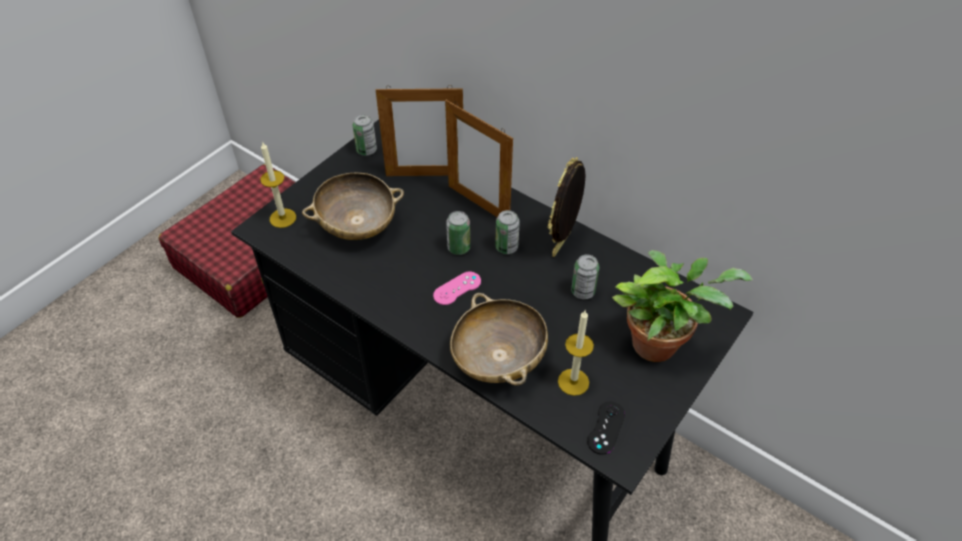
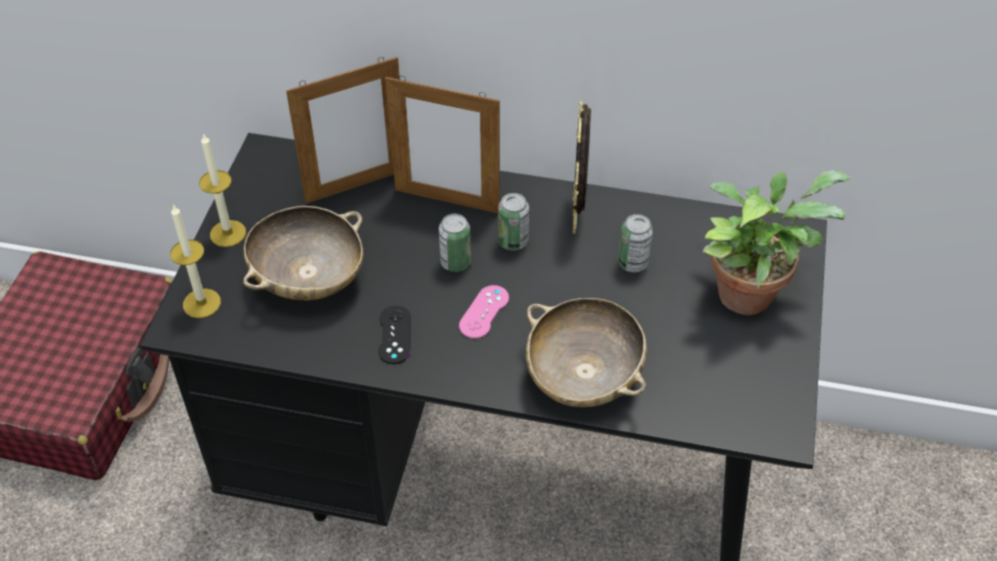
camera: 25 degrees left, 0 degrees up
can [352,115,377,156] -> none
candle [558,311,594,396] -> candle moved to [199,133,246,247]
black game controller [587,402,625,455] -> black game controller moved to [378,306,411,364]

